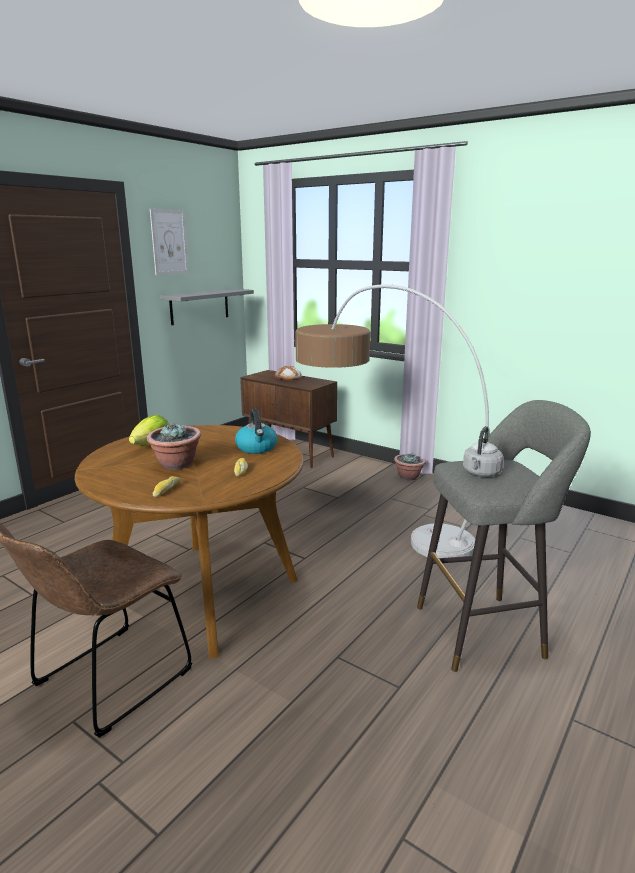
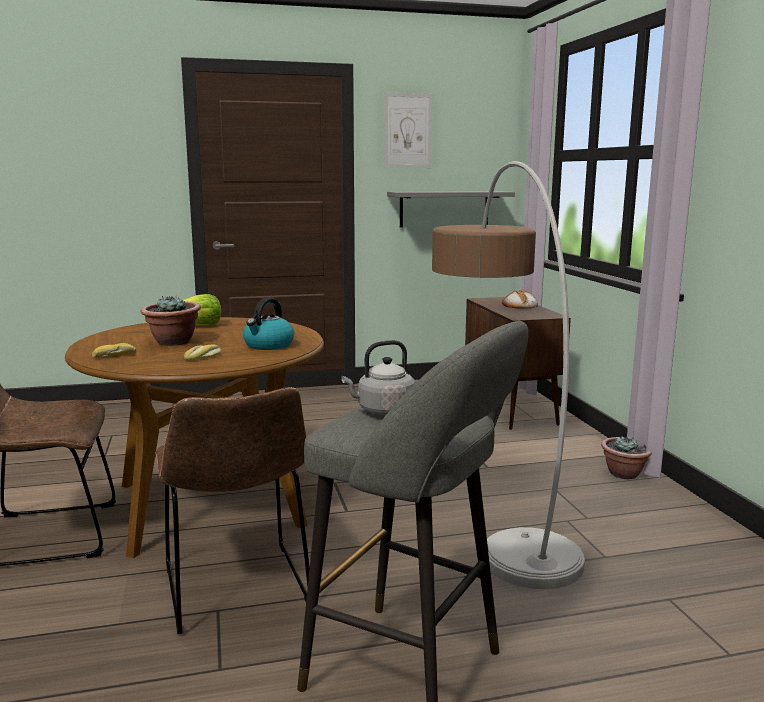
camera: 40 degrees right, 5 degrees down
none -> brown chair [156,387,310,634]

